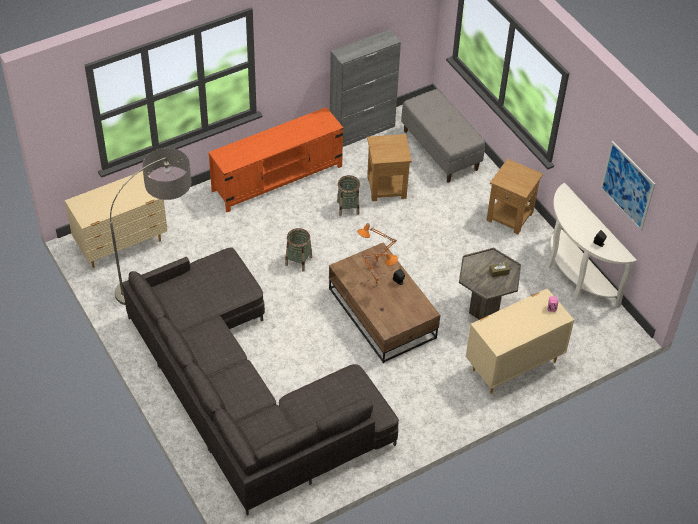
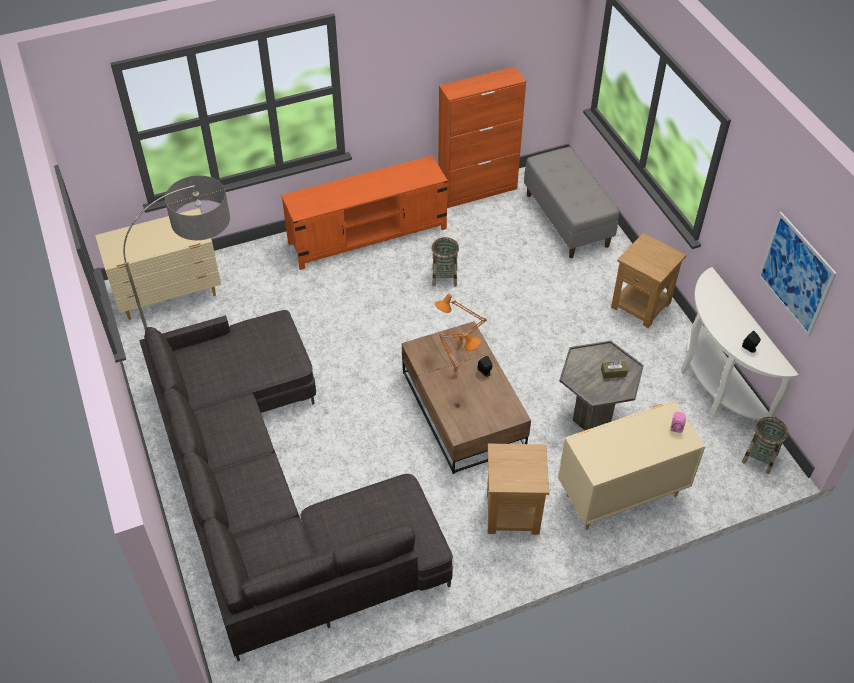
camera: 10 degrees right, 0 degrees up
basket [285,228,312,271] -> basket moved to [742,417,788,474]
grey cabinet [330,30,401,147] -> orange cabinet [438,67,526,208]
brown side table [367,134,412,201] -> brown side table moved to [487,444,549,535]

